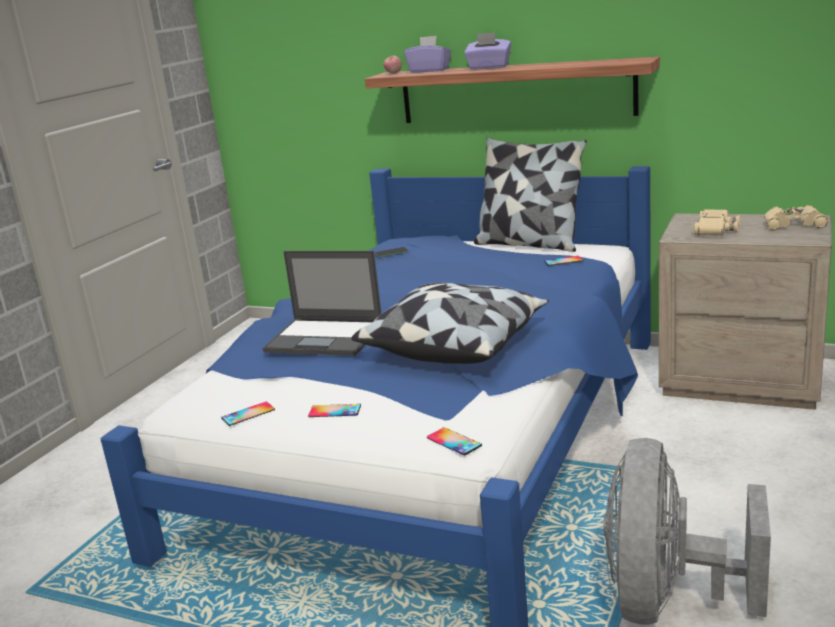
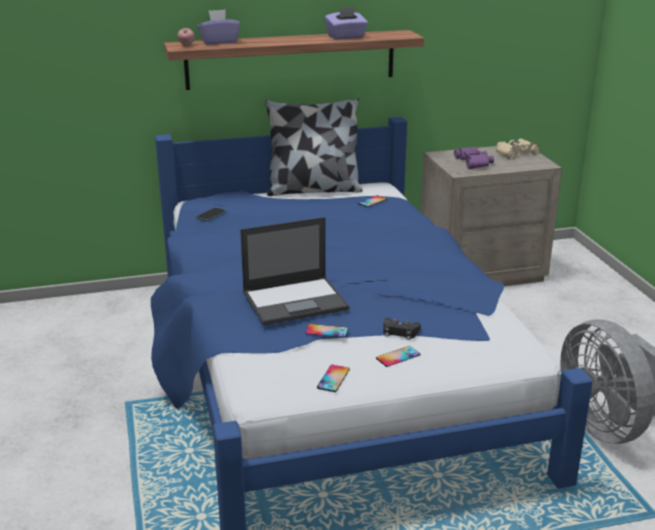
camera: 40 degrees left, 5 degrees up
pillow [351,283,549,364] -> none
phone [427,428,482,455] -> phone moved to [306,324,348,338]
purple tissue box [464,32,511,70] -> purple tissue box moved to [325,7,368,39]
beige binoculars [694,209,740,236] -> purple binoculars [454,147,494,169]
none -> black game controller [383,318,421,340]

